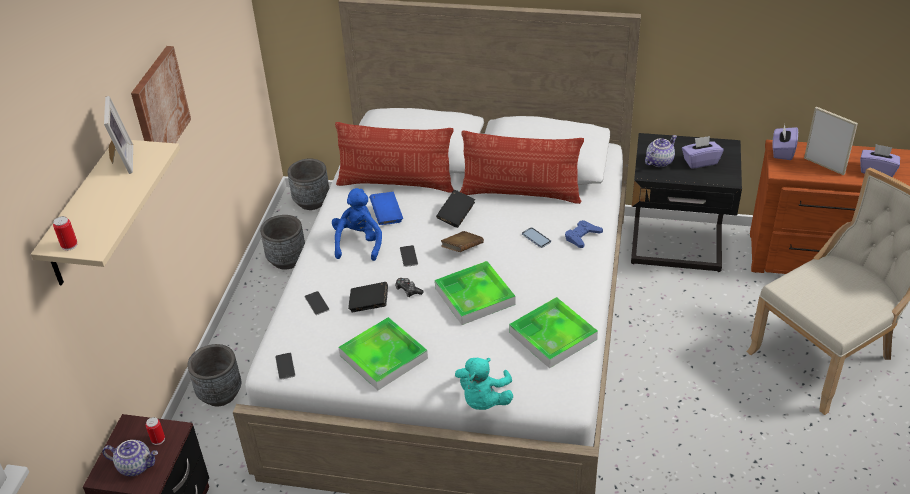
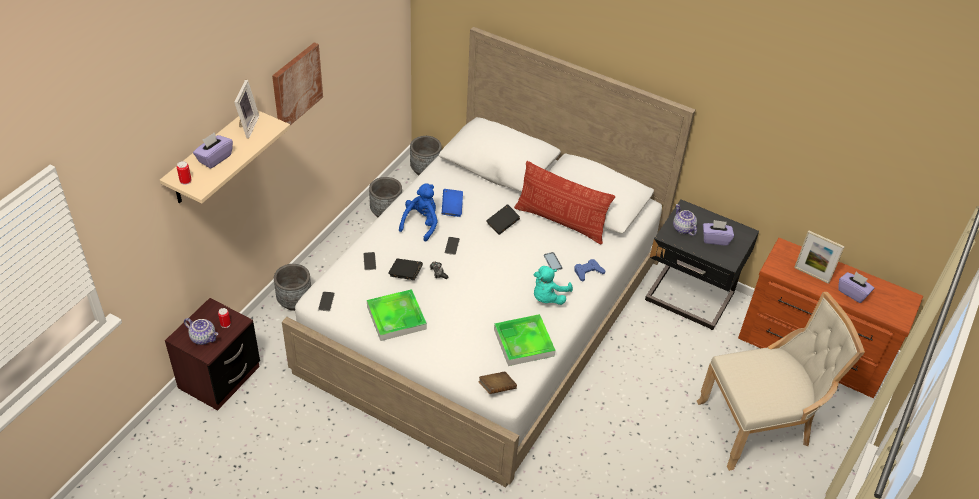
camera: 15 degrees right, 5 degrees up
pillow [335,122,454,193] -> none
tray [435,261,515,325] -> none
brown book [441,231,484,252] -> brown book moved to [478,372,517,394]
turquoise plush toy [455,358,513,410] -> turquoise plush toy moved to [534,266,573,305]
teapot [645,135,677,167] -> teapot turned 90 degrees counterclockwise [673,204,697,236]
purple tissue box [772,124,798,160] -> purple tissue box moved to [193,132,233,169]
picture frame [804,107,858,175] -> picture frame turned 150 degrees clockwise [794,230,845,284]

